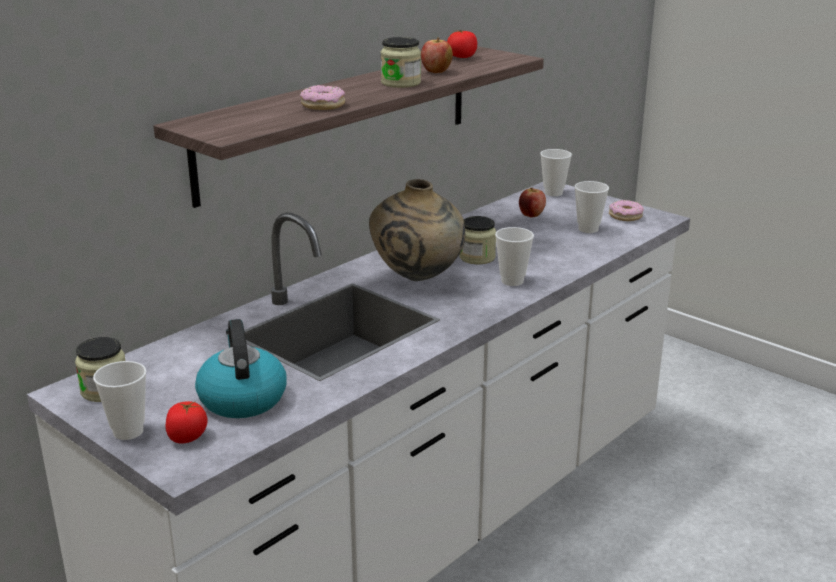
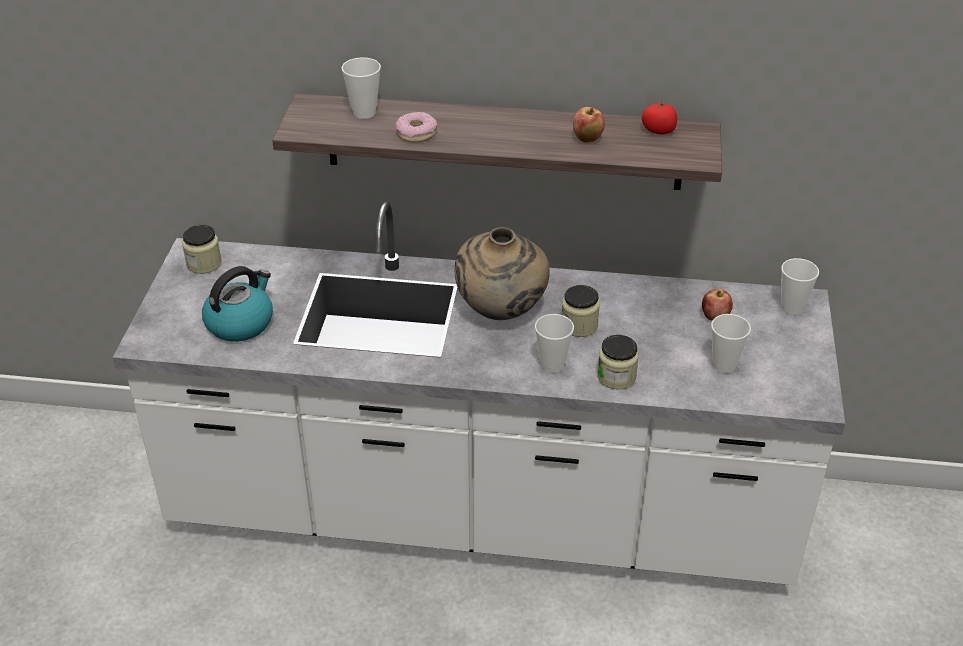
camera: 55 degrees right, 15 degrees up
cup [93,361,146,440] -> cup moved to [341,58,381,119]
tomato [165,401,208,444] -> none
jar [381,37,421,88] -> jar moved to [597,335,639,390]
donut [609,200,644,221] -> none

